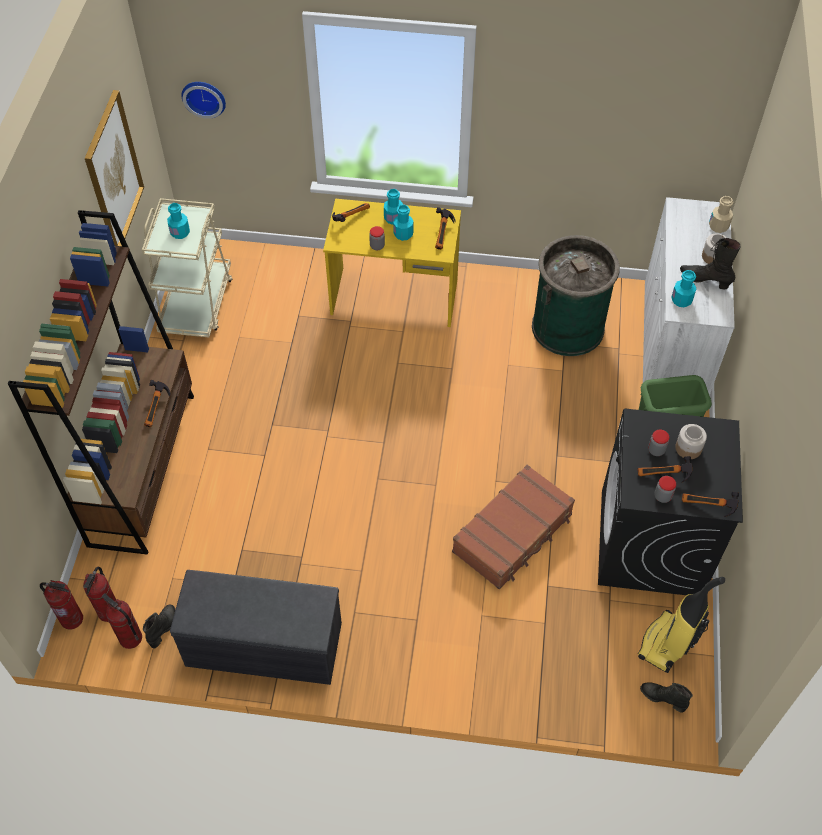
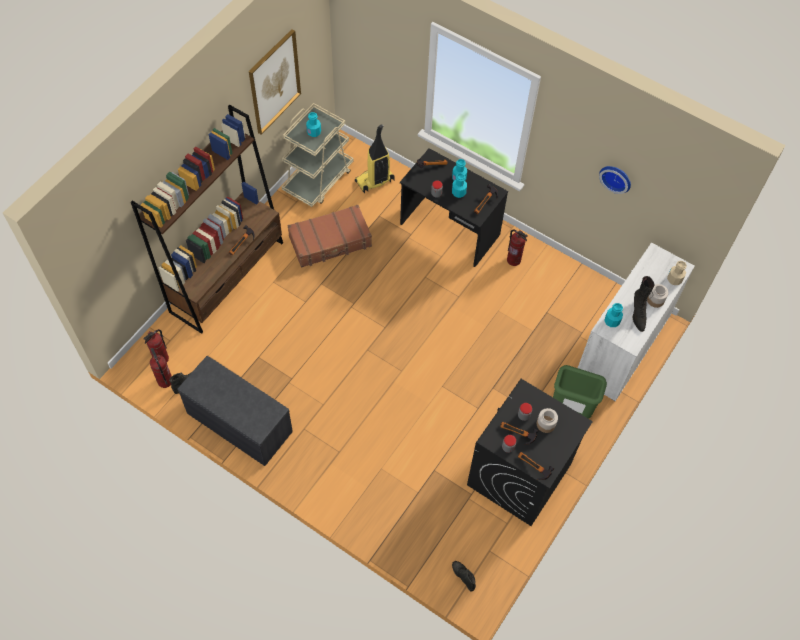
camera: 25 degrees right, 5 degrees up
fire extinguisher [40,580,83,630] -> fire extinguisher moved to [507,229,528,266]
wall clock [181,82,226,119] -> wall clock moved to [599,166,631,194]
yellow desk [323,199,461,327] -> black desk [400,148,508,267]
brown suitcase [452,465,575,589] -> brown suitcase moved to [287,205,372,268]
green trash can [532,235,620,356] -> none
vacuum cleaner [638,577,725,673] -> vacuum cleaner moved to [355,124,395,193]
black boot [680,238,741,290] -> black boot turned 150 degrees counterclockwise [633,276,655,332]

